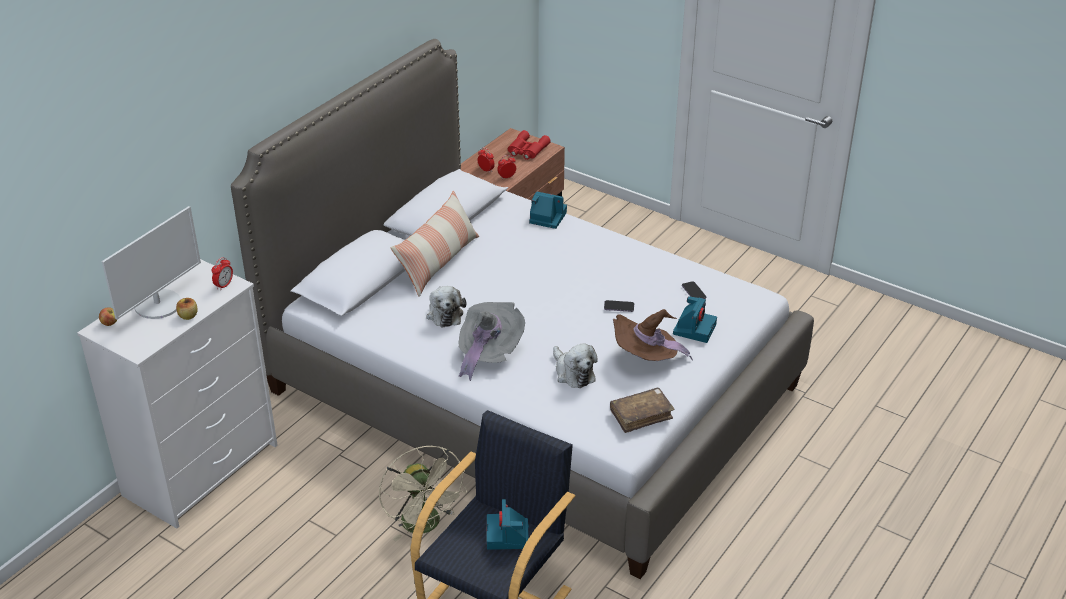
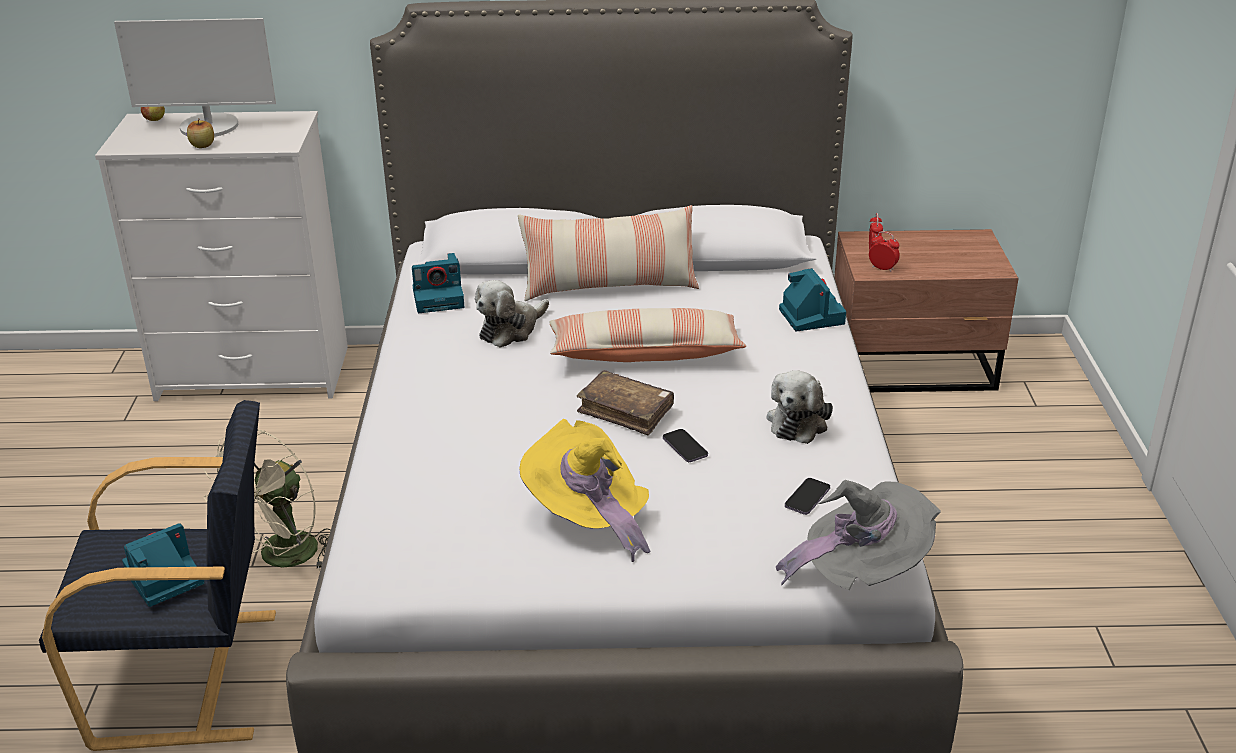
camera: 55 degrees right, 5 degrees down
alarm clock [212,257,233,290] -> none
grey hat [459,302,525,381] -> grey hat moved to [776,480,941,590]
red binoculars [508,130,551,160] -> none
plush toy [553,344,598,388] -> plush toy moved to [767,370,833,444]
brown book [610,387,675,433] -> brown book moved to [577,370,674,435]
brown hat [613,309,693,361] -> yellow hat [519,419,650,562]
camera [673,296,717,343] -> camera moved to [412,253,464,313]
none -> pillow [549,308,746,362]

